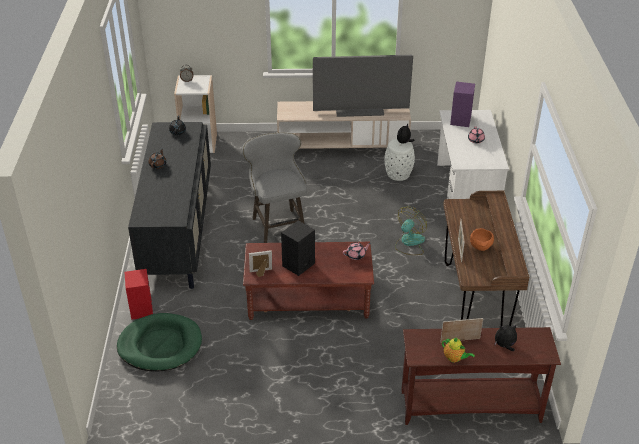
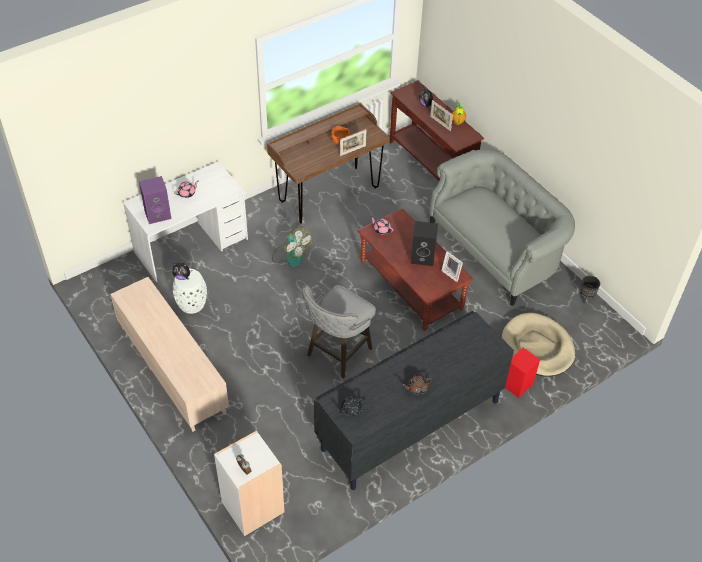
camera: 125 degrees left, 10 degrees up
green dog bed [117,313,202,372] -> beige dog bed [502,313,575,377]
television [313,55,413,117] -> none
fan [395,206,427,255] -> fan turned 135 degrees counterclockwise [272,228,312,268]
none -> grey sofa [429,149,575,306]
none -> black planter [580,276,600,304]

